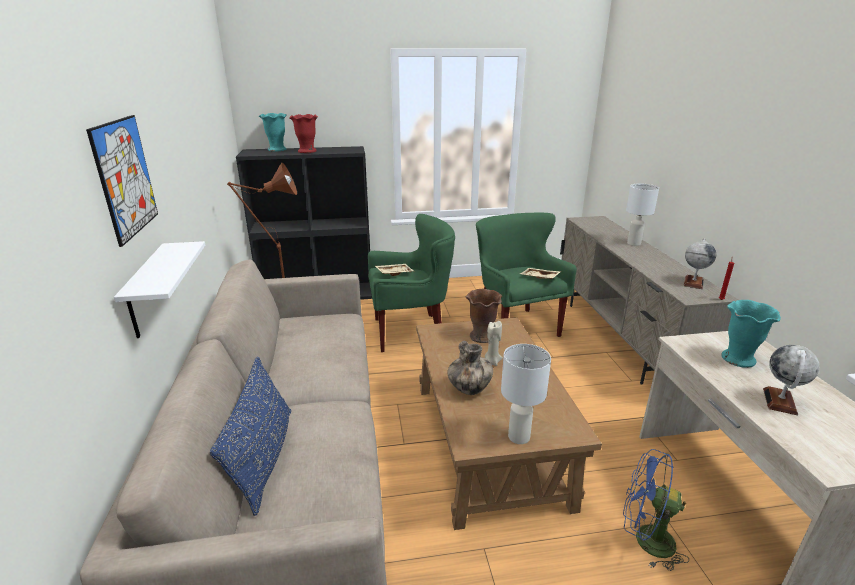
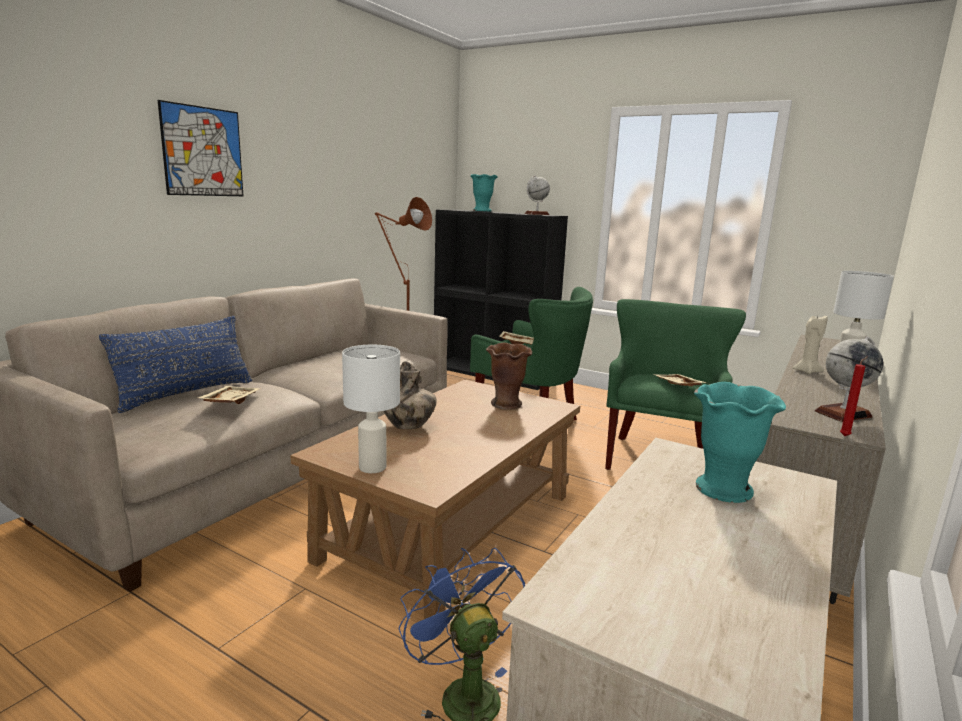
camera: 40 degrees right, 10 degrees down
white shelf [114,241,205,338] -> none
red vase [289,114,318,153] -> none
beige candle [485,321,503,366] -> beige candle moved to [793,316,828,374]
globe [763,345,820,416] -> globe moved to [525,175,550,215]
none -> beige tray [198,386,260,404]

